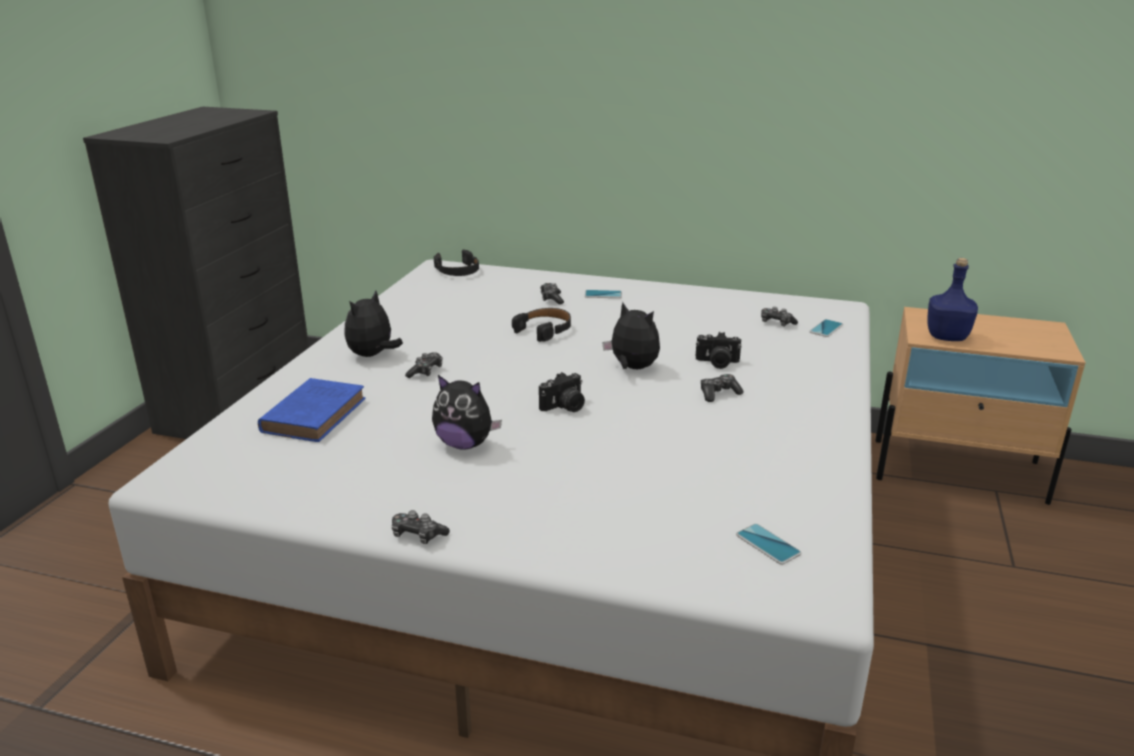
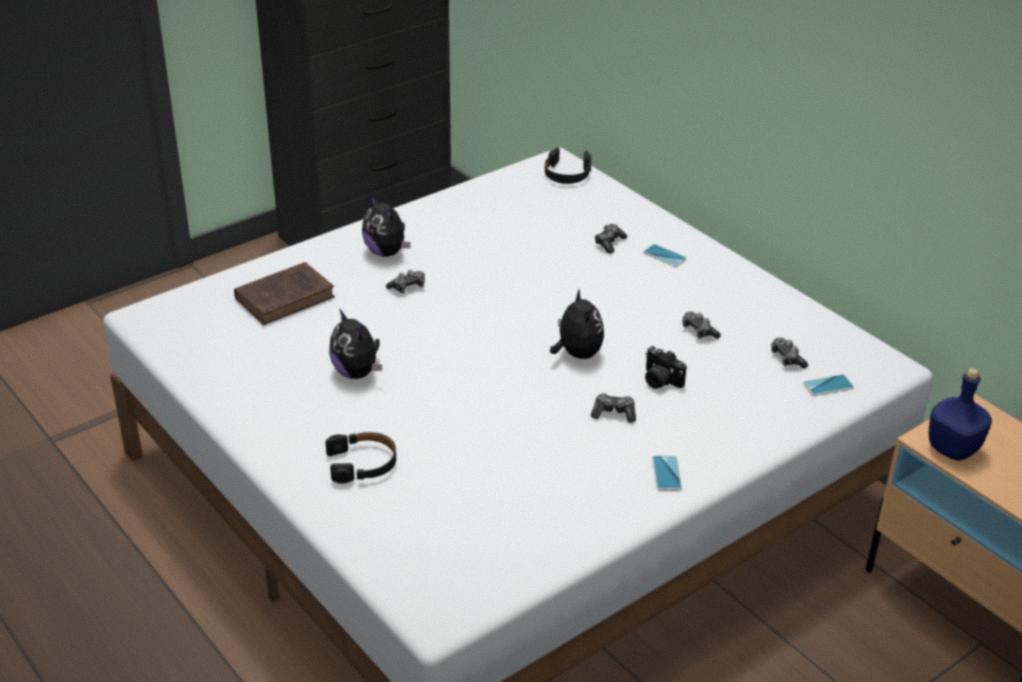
camera: 35 degrees right, 10 degrees up
blue book [258,378,366,442] -> brown book [234,262,335,325]
plush toy [344,291,403,357] -> plush toy turned 105 degrees counterclockwise [362,195,411,257]
game controller [392,510,450,544] -> game controller moved to [682,312,721,339]
black headphones [512,308,571,342] -> black headphones moved to [325,432,396,484]
camera [539,372,585,412] -> none
phone [736,524,802,565] -> phone moved to [652,456,682,490]

